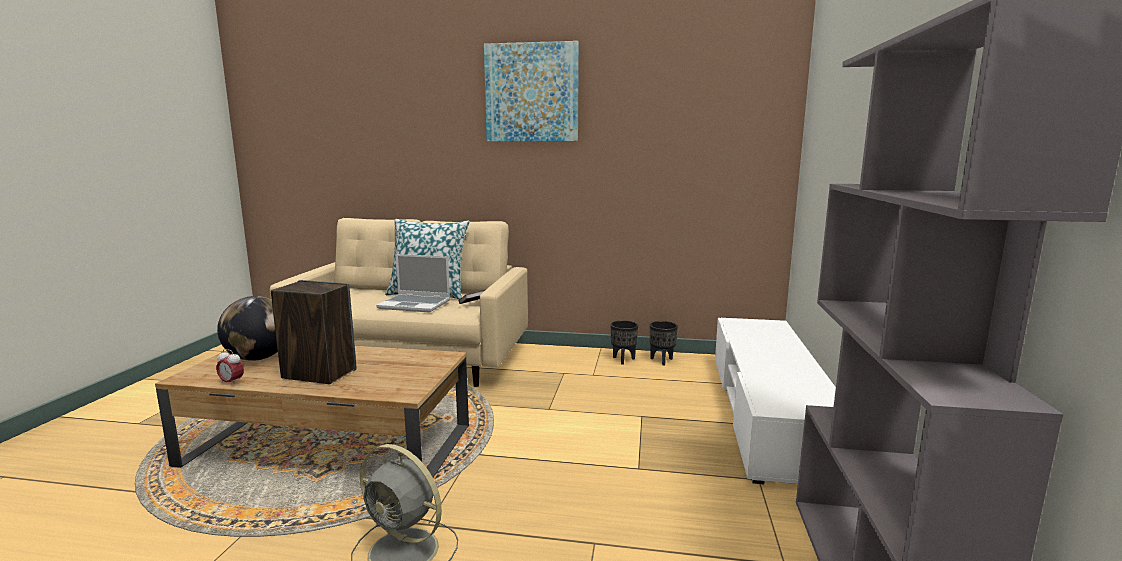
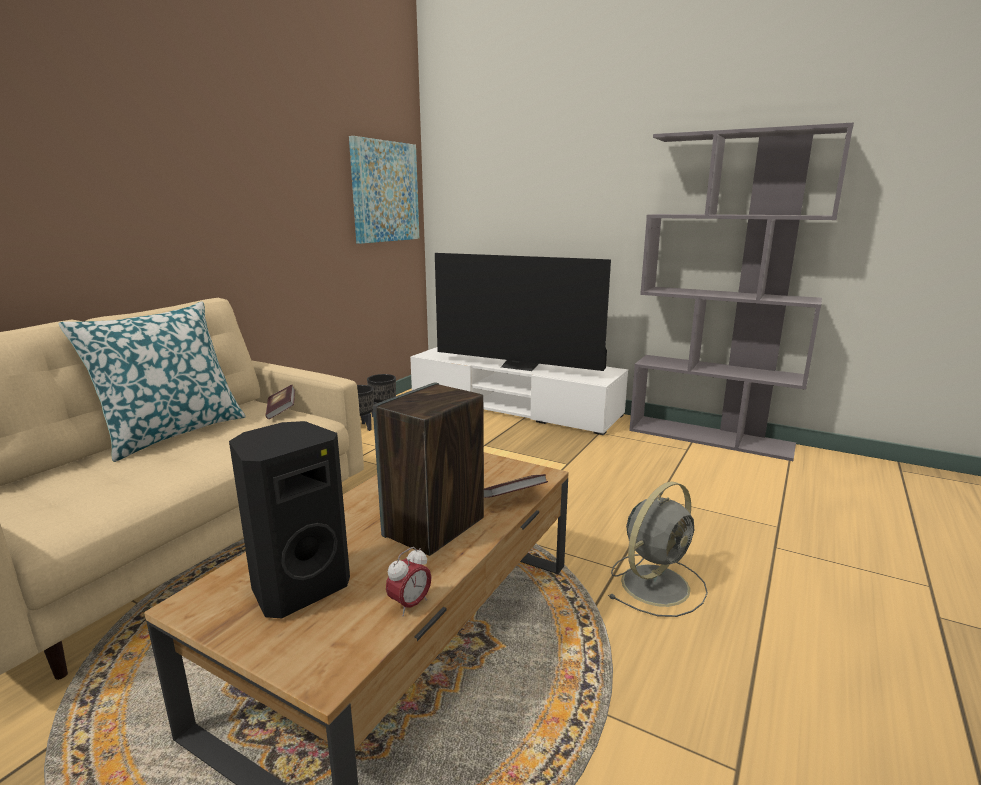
camera: 70 degrees left, 5 degrees up
globe [217,296,278,361] -> black speaker [229,421,350,618]
laptop [376,254,450,313] -> none
picture [484,41,579,142] -> picture moved to [349,136,419,244]
none -> television [435,253,611,371]
none -> book [484,474,548,498]

